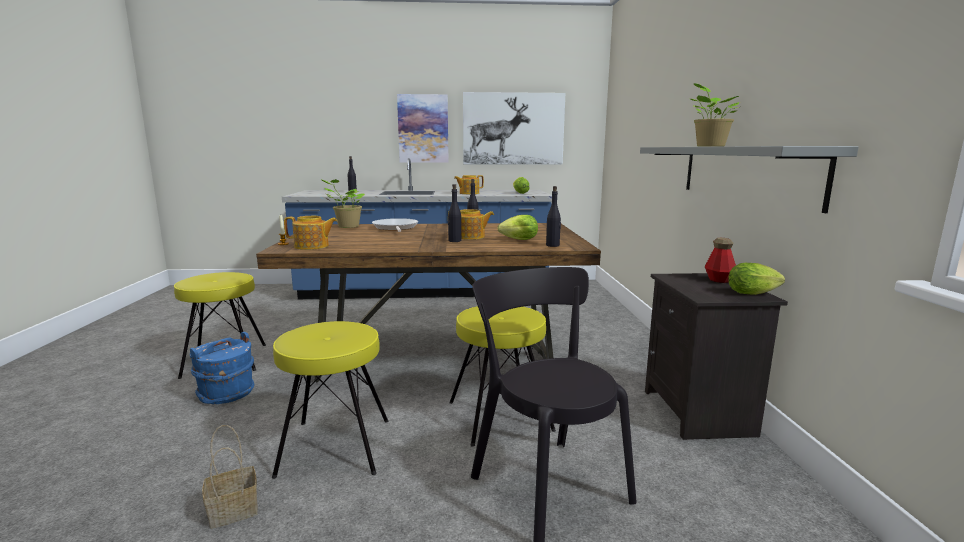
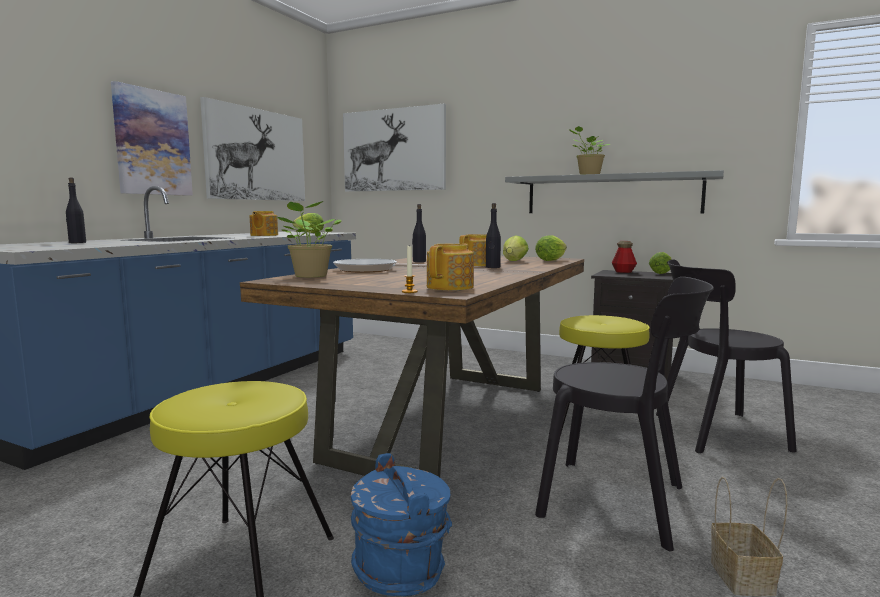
camera: 60 degrees left, 5 degrees down
yellow stool [272,321,389,479] -> black chair [535,277,714,551]
black bottle [546,186,561,247] -> lettuce [535,235,567,261]
none -> picture [343,104,446,192]

